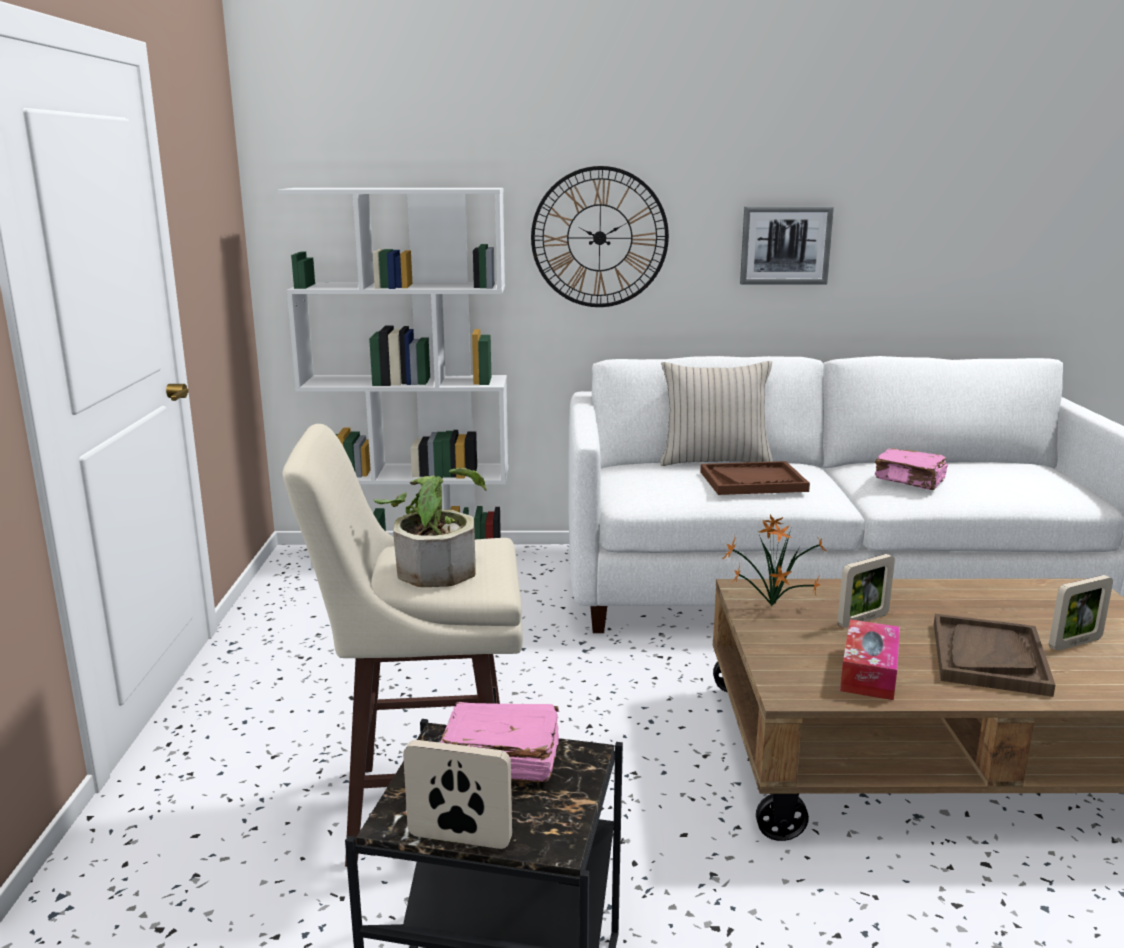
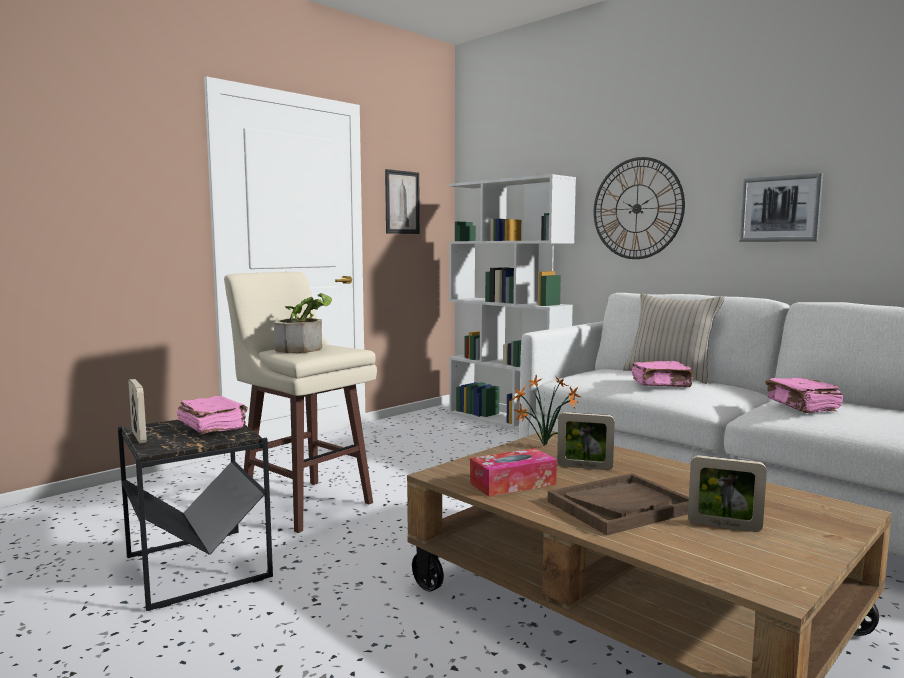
camera: 45 degrees right, 10 degrees down
brown tray [700,461,810,495] -> pink book [632,361,694,387]
none -> picture [385,169,420,234]

